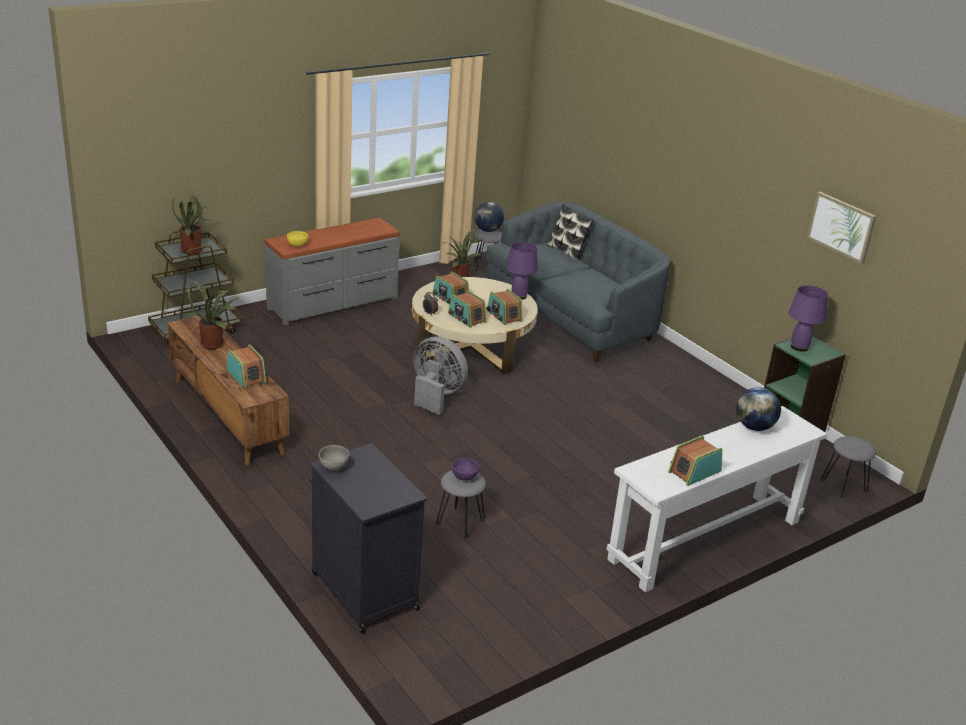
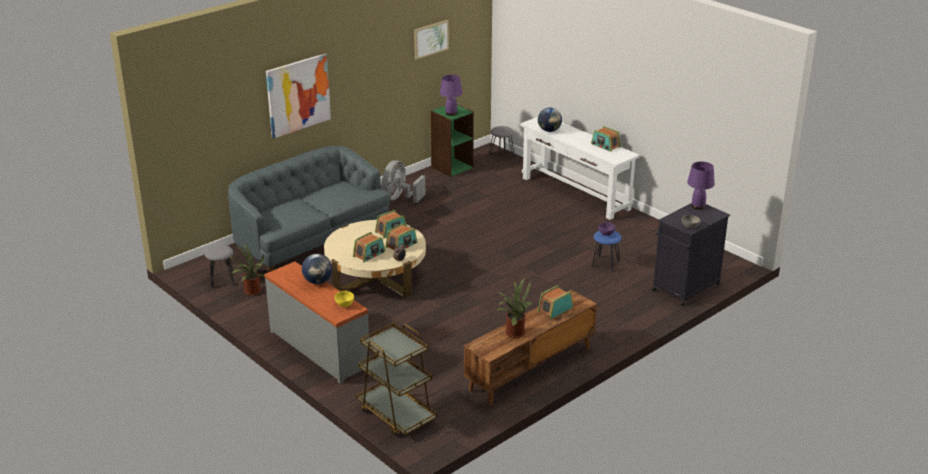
camera: 95 degrees left, 0 degrees up
potted plant [172,190,214,255] -> none
grey fan [414,336,468,415] -> grey fan moved to [381,160,426,203]
grey stool [436,470,486,539] -> blue stool [592,231,622,272]
globe [474,202,504,232] -> globe moved to [302,254,332,284]
purple table lamp [506,242,538,300] -> purple table lamp moved to [687,161,715,210]
pillow [547,204,594,262] -> none
none -> picture [266,54,331,139]

